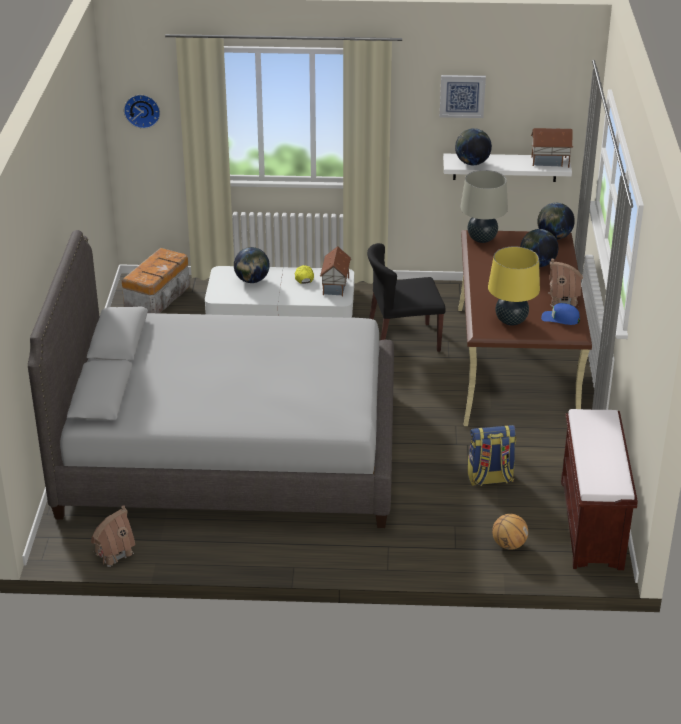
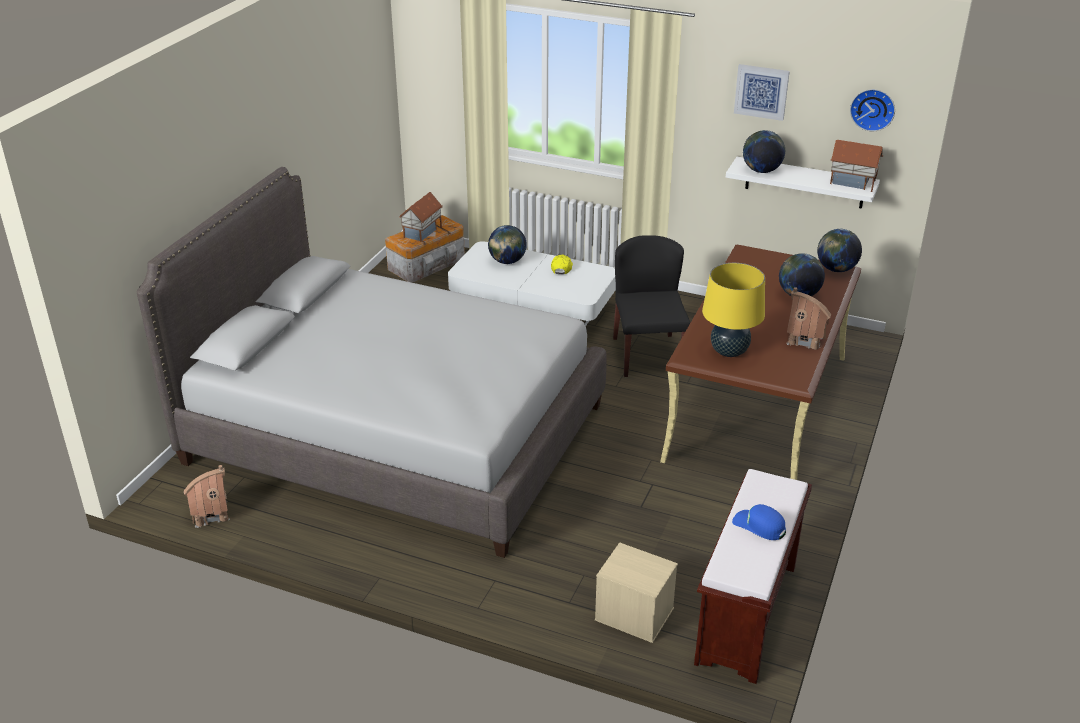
camera: 20 degrees right, 0 degrees up
wall clock [124,95,160,129] -> wall clock moved to [850,89,895,131]
toy house [320,246,351,296] -> toy house moved to [399,192,443,242]
black chair [367,243,446,352] -> black chair turned 75 degrees clockwise [613,235,691,377]
beige table lamp [460,170,508,243] -> none
backpack [468,425,516,486] -> none
basketball [492,514,528,550] -> beige storage box [595,542,678,643]
blue cap [541,303,580,325] -> blue cap moved to [732,504,786,540]

